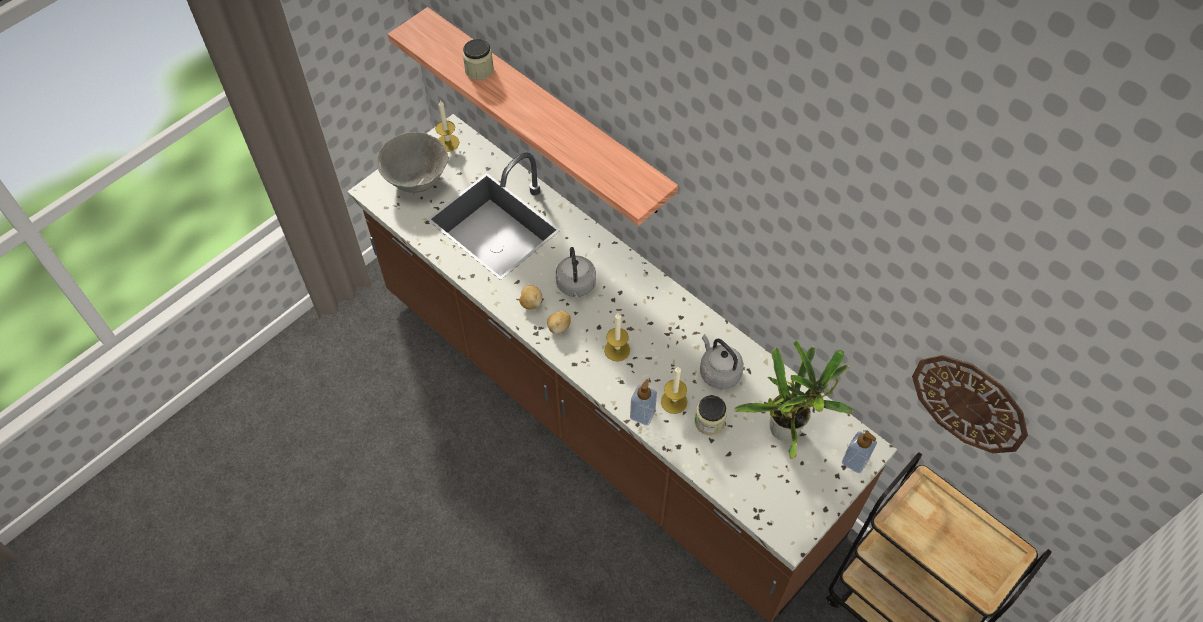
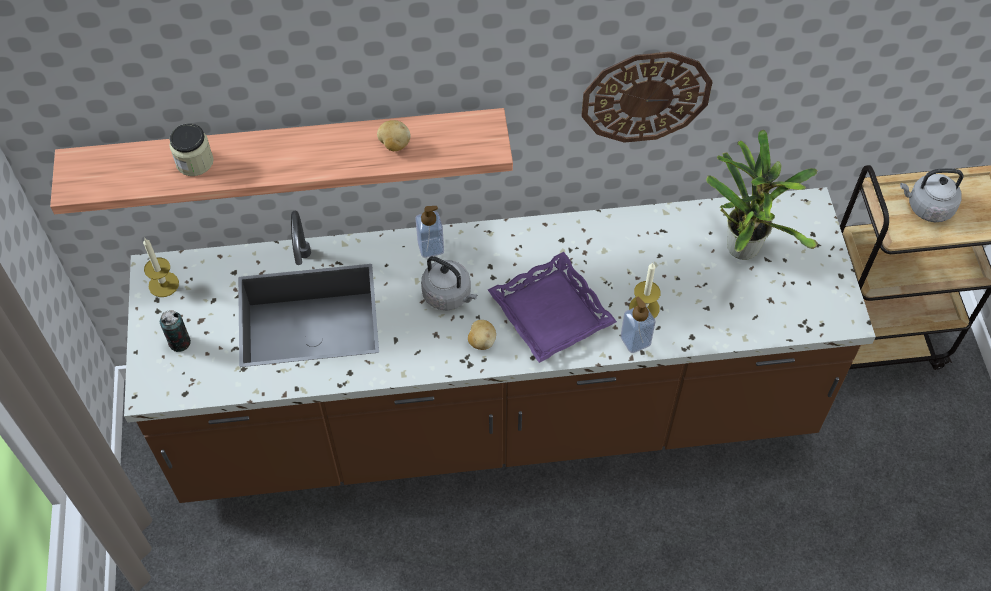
camera: 50 degrees left, 0 degrees up
grey bowl [377,132,448,193] -> can [159,310,191,352]
potato [519,285,542,310] -> potato moved to [377,120,410,151]
candle [604,313,630,361] -> purple tray [488,252,617,363]
jar [695,395,727,435] -> none
grey kettle [700,334,744,389] -> grey kettle moved to [900,168,964,222]
soap dispenser [842,431,877,473] -> soap dispenser moved to [415,206,444,258]
wall clock [912,355,1028,453] -> wall clock moved to [581,52,713,143]

